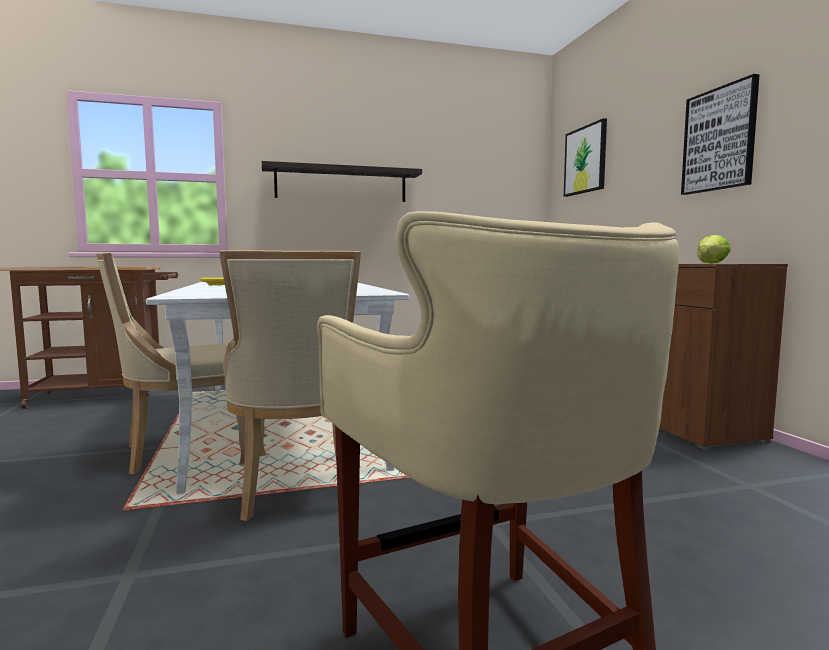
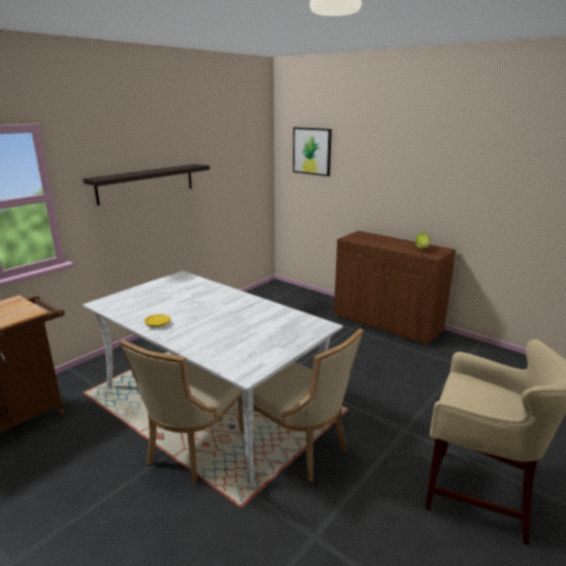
camera: 35 degrees left, 15 degrees up
picture [681,74,760,195] -> none

